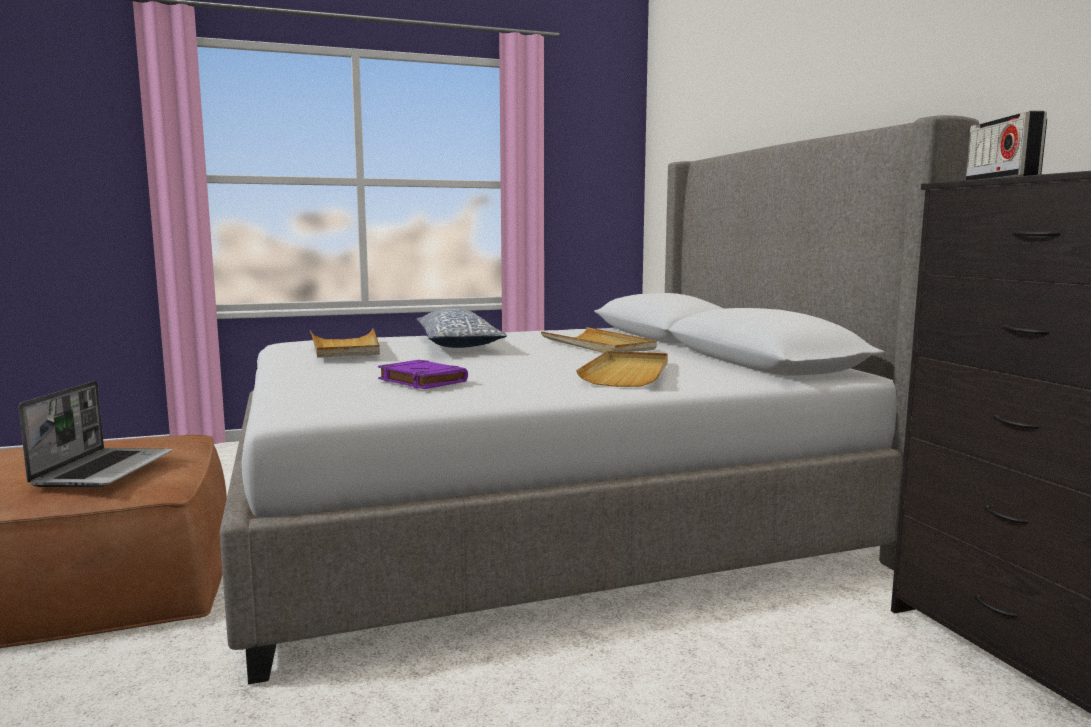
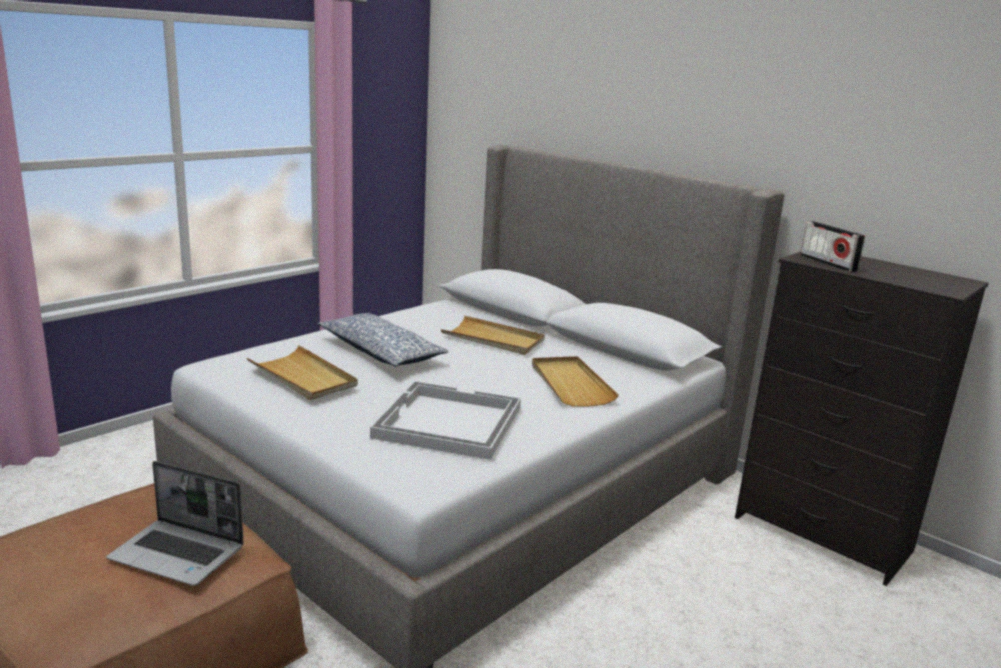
camera: 30 degrees left, 10 degrees up
laptop [19,381,172,487] -> laptop turned 135 degrees clockwise [106,461,244,586]
purple book [378,360,468,389] -> white tray [370,381,521,460]

